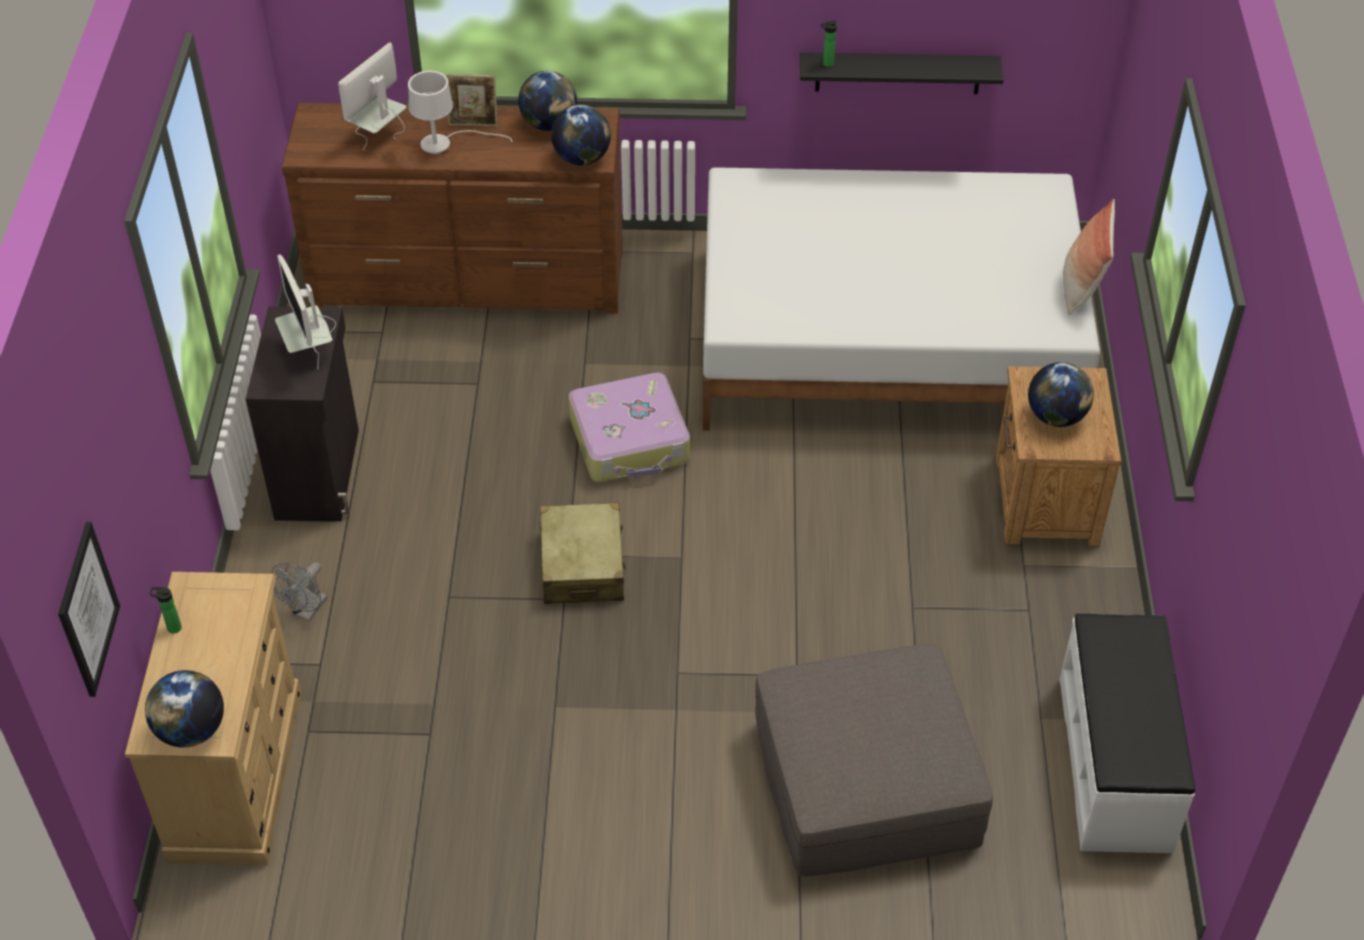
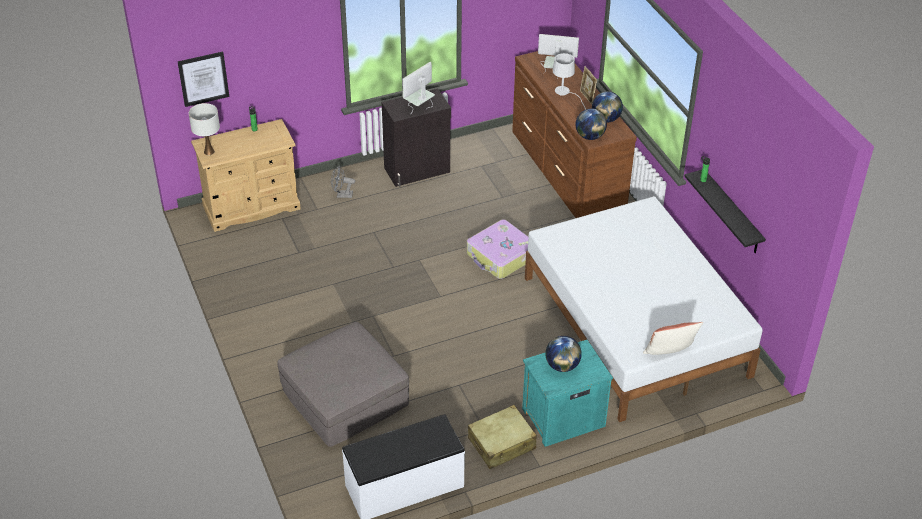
camera: 65 degrees right, 5 degrees down
globe [145,670,224,747] -> white table lamp [189,103,220,155]
beige suitcase [540,503,627,604] -> beige suitcase moved to [468,405,537,469]
brown nightstand [996,366,1121,546] -> turquoise nightstand [522,340,613,447]

